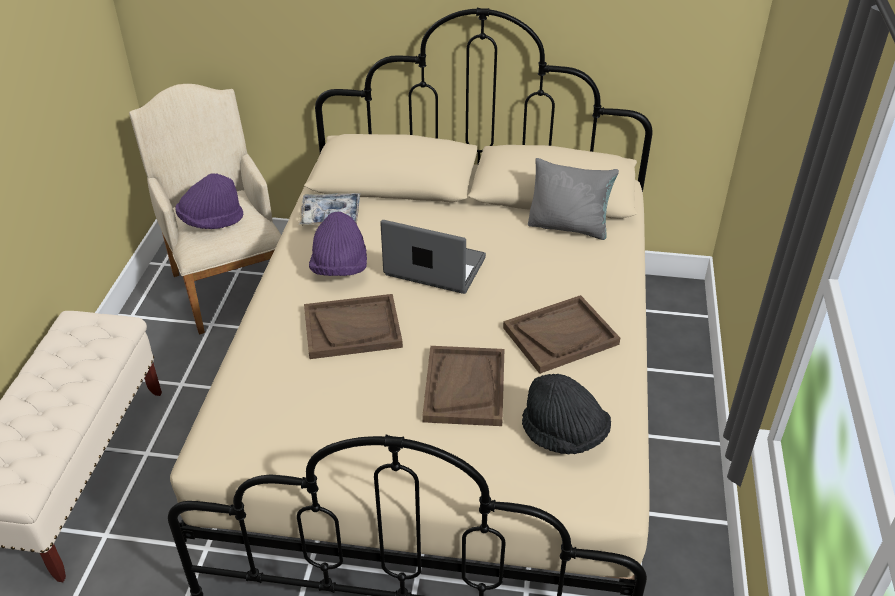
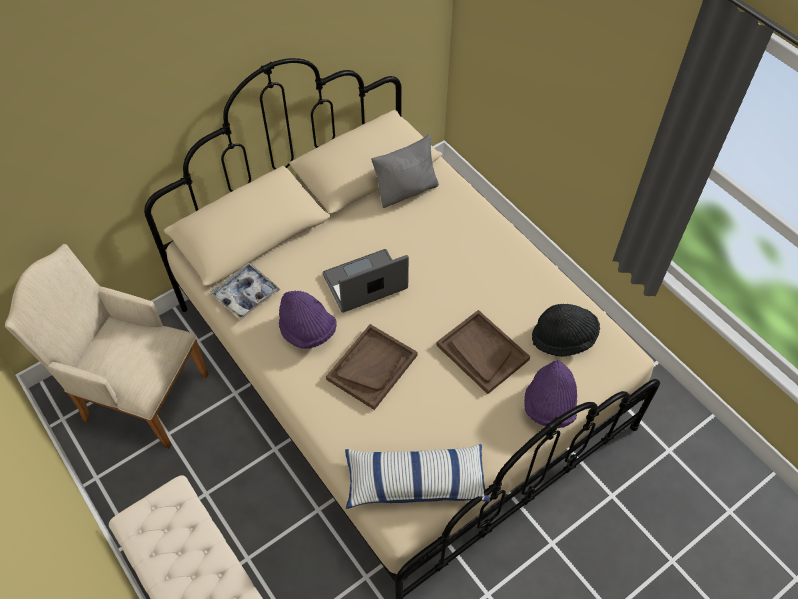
camera: 45 degrees left, 15 degrees up
purple hat [175,173,243,229] -> purple hat moved to [524,360,577,428]
brown tray [503,295,620,374] -> none
none -> pillow [345,444,490,509]

